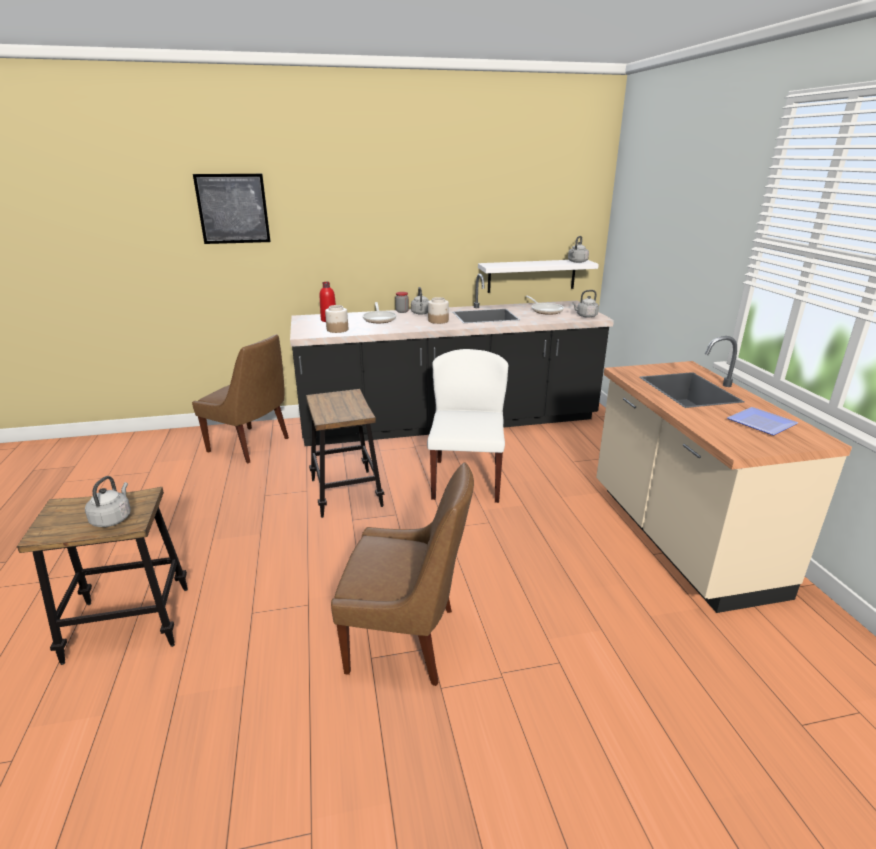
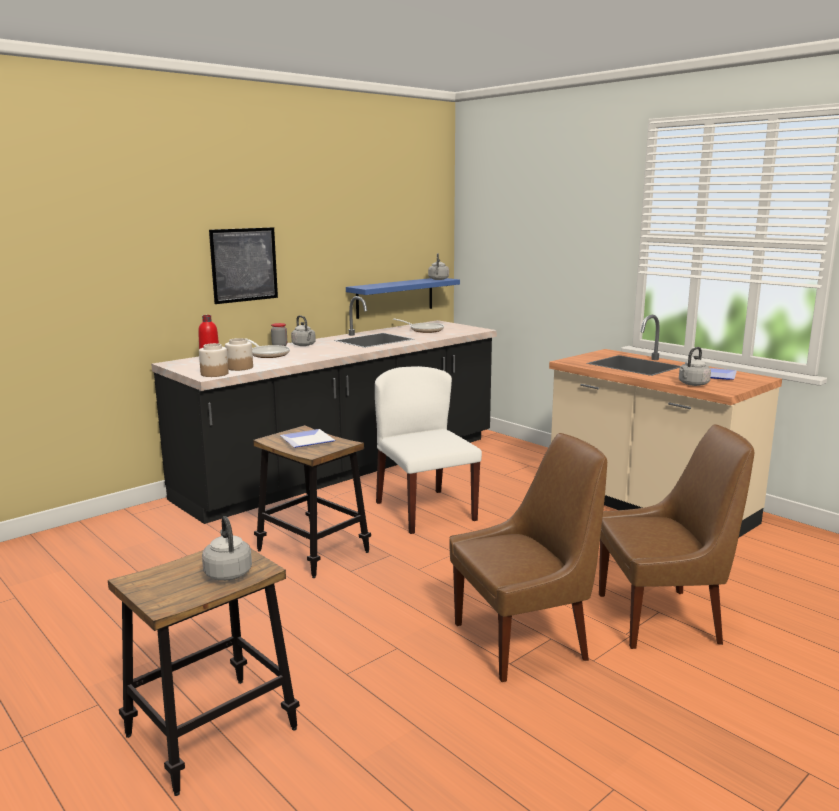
camera: 30 degrees left, 10 degrees down
brown chair [192,334,289,463] -> brown chair moved to [599,424,754,649]
picture [193,174,271,244] -> picture moved to [209,227,278,304]
jar [428,297,449,324] -> jar moved to [199,343,229,377]
white shelf [478,260,599,293] -> blue shelf [346,278,460,319]
grey kettle [572,290,599,318] -> grey kettle moved to [679,347,711,386]
none -> plate [280,429,335,448]

